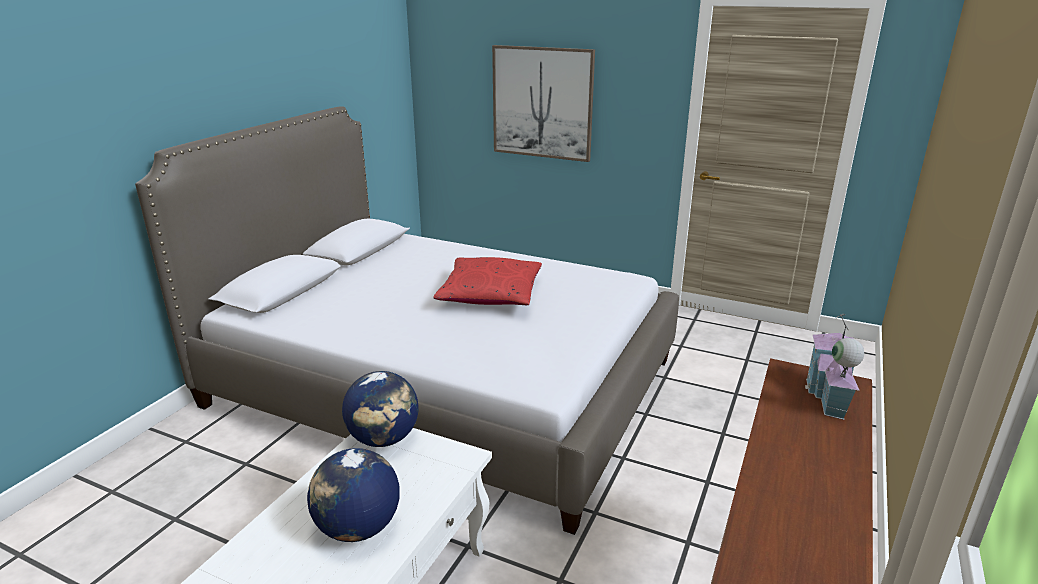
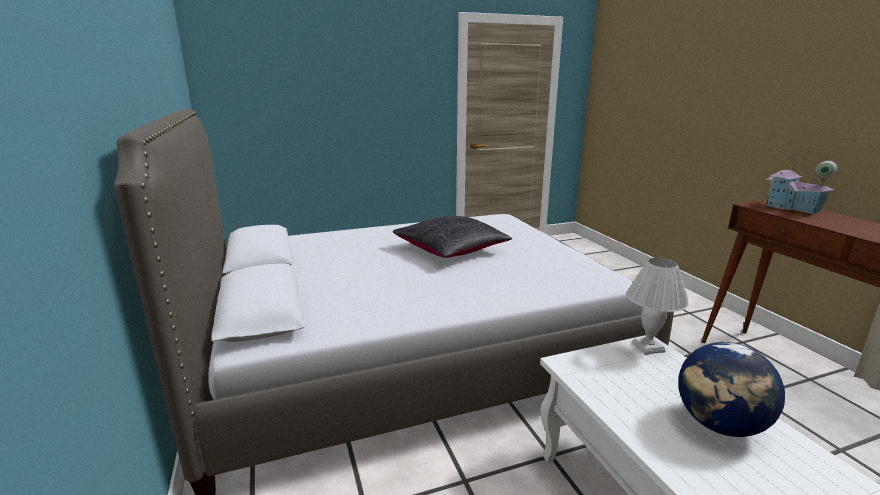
camera: 45 degrees left, 5 degrees down
globe [342,371,419,447] -> none
red pillow [433,257,542,305] -> black pillow [393,216,512,258]
picture [492,45,595,162] -> none
none -> white table lamp [626,258,689,354]

